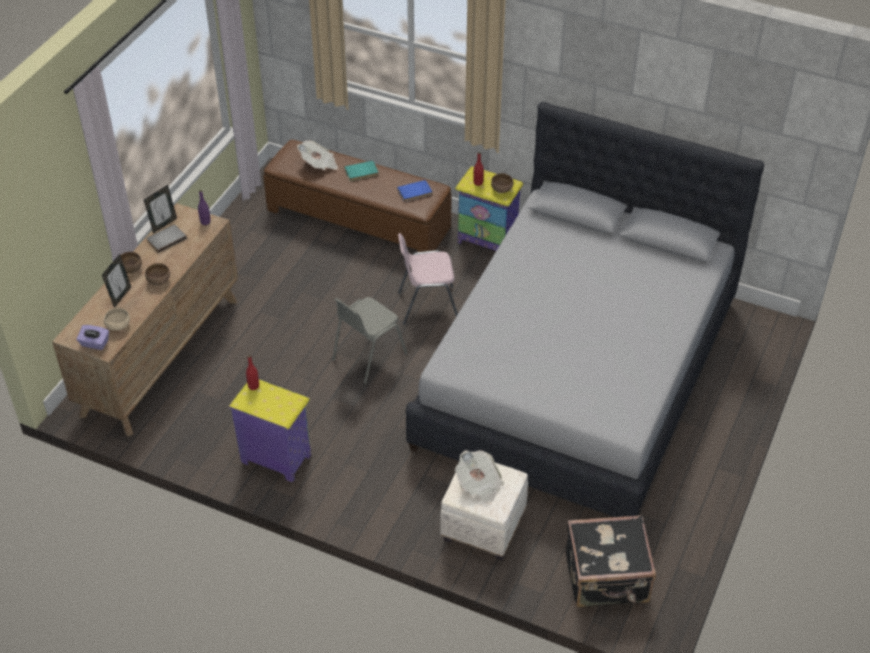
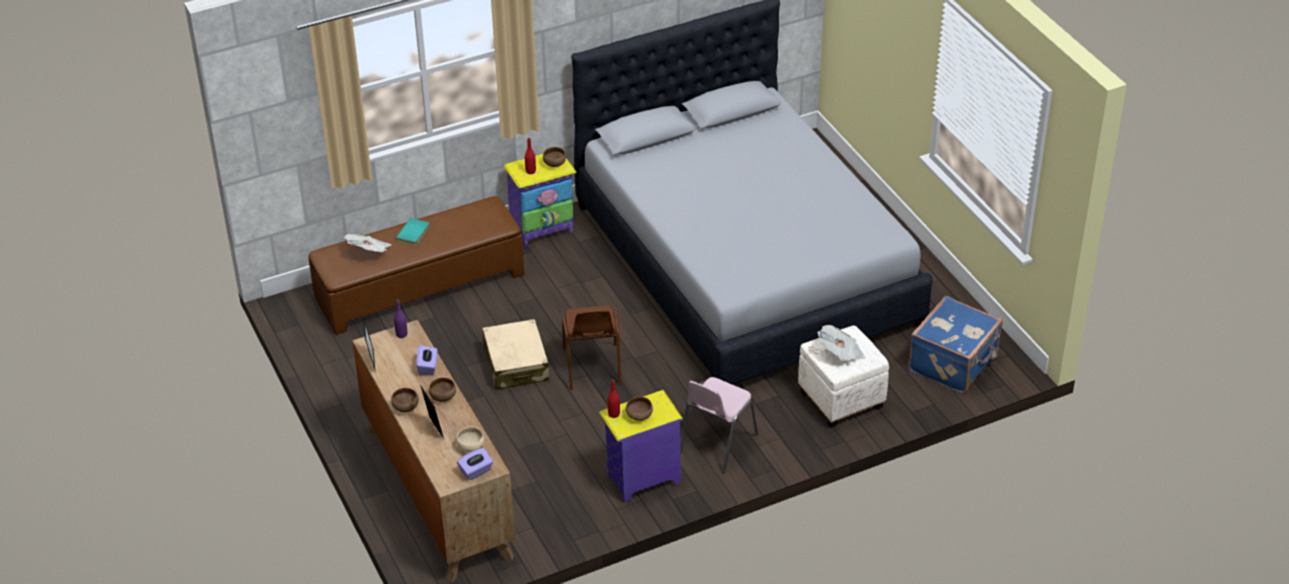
camera: 50 degrees left, 5 degrees down
grey book [147,225,187,253] -> none
grey chair [332,297,408,384] -> brown chair [562,305,621,390]
blue book [397,180,432,202] -> none
pink chair [398,233,458,325] -> pink chair moved to [680,377,758,473]
black suitcase [565,515,656,608] -> blue suitcase [909,296,1003,393]
none -> purple tissue box [416,345,437,375]
none -> beige suitcase [482,319,549,390]
none -> brown bowl [626,397,653,421]

